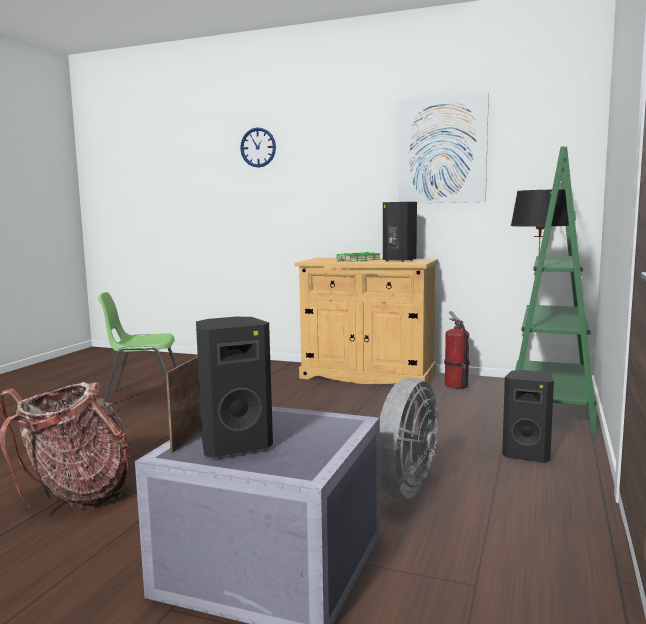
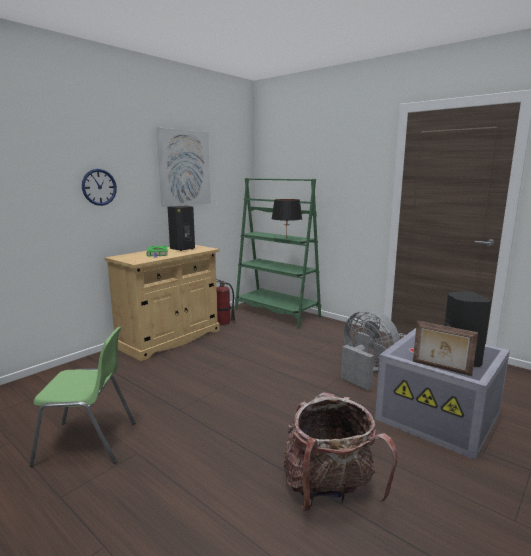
camera: 70 degrees left, 5 degrees up
green chair [98,292,177,402] -> green chair turned 105 degrees counterclockwise [29,327,135,467]
wall clock [240,127,276,168] -> wall clock moved to [82,169,117,206]
black speaker [502,370,554,463] -> none

